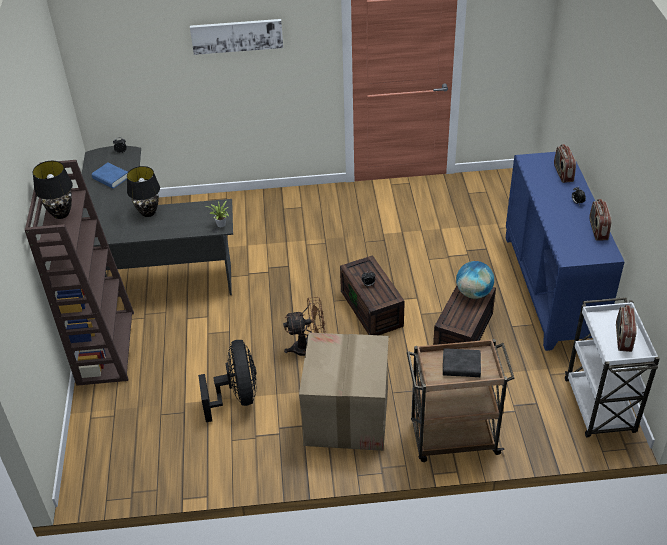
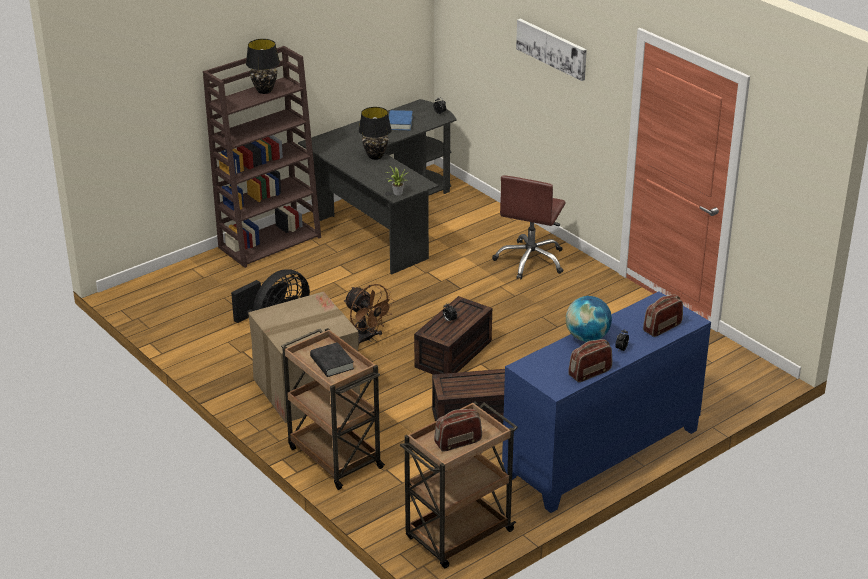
camera: 55 degrees right, 10 degrees down
globe [456,261,494,299] -> globe moved to [566,296,612,342]
white cart [565,297,660,438] -> brown cart [400,401,518,568]
none -> brown office chair [492,175,566,279]

